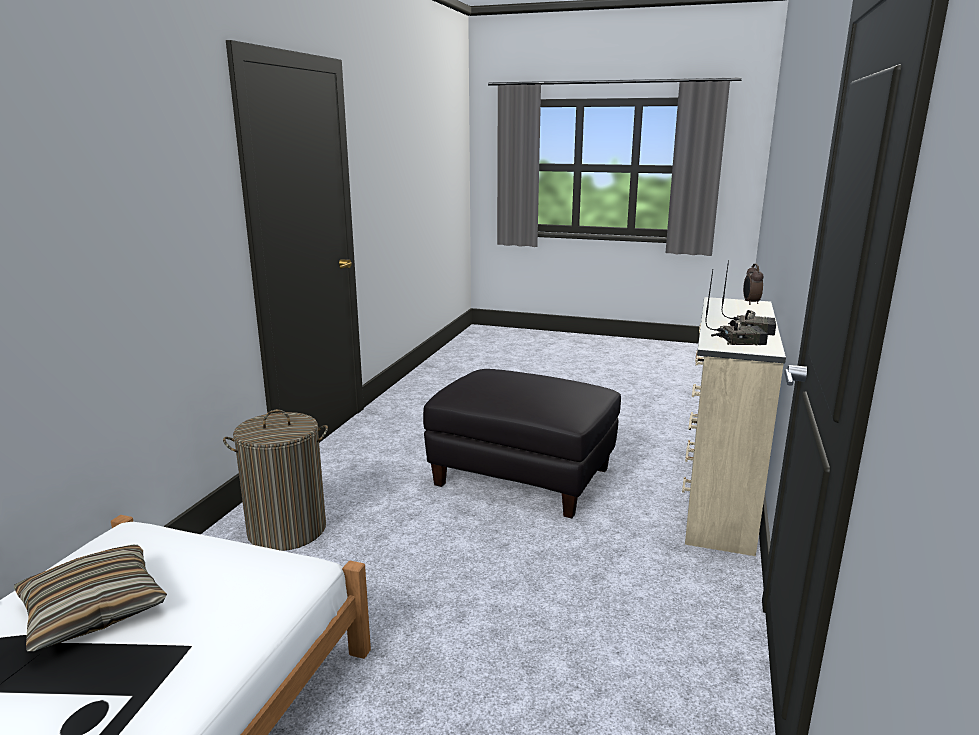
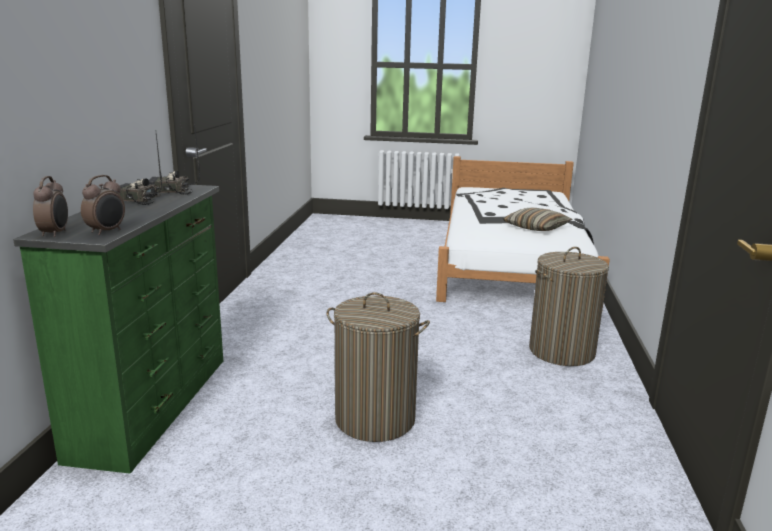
camera: 170 degrees right, 0 degrees up
black ottoman [423,369,621,518] -> laundry basket [326,292,430,442]
beige dresser [682,297,786,556] -> green dresser [13,185,223,474]
none -> alarm clock [81,175,125,235]

